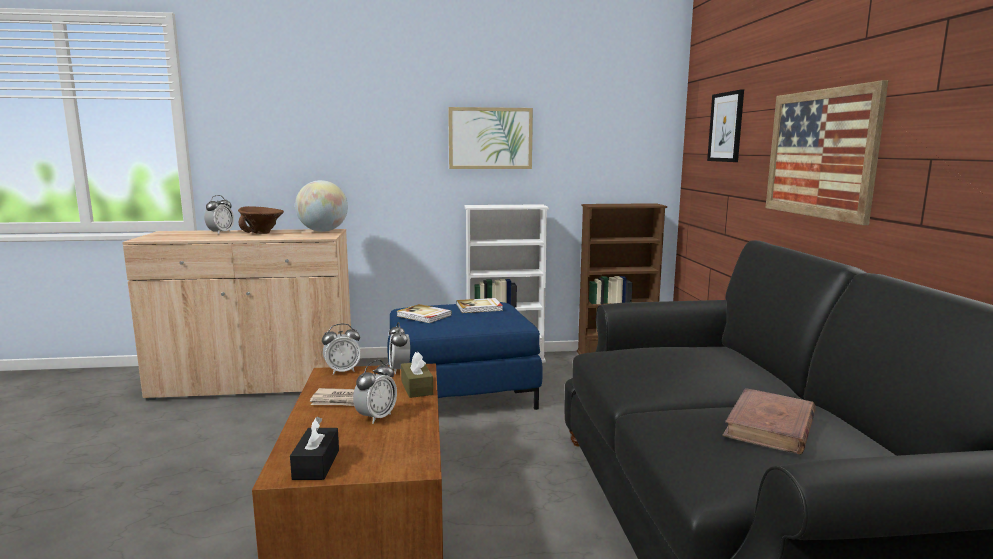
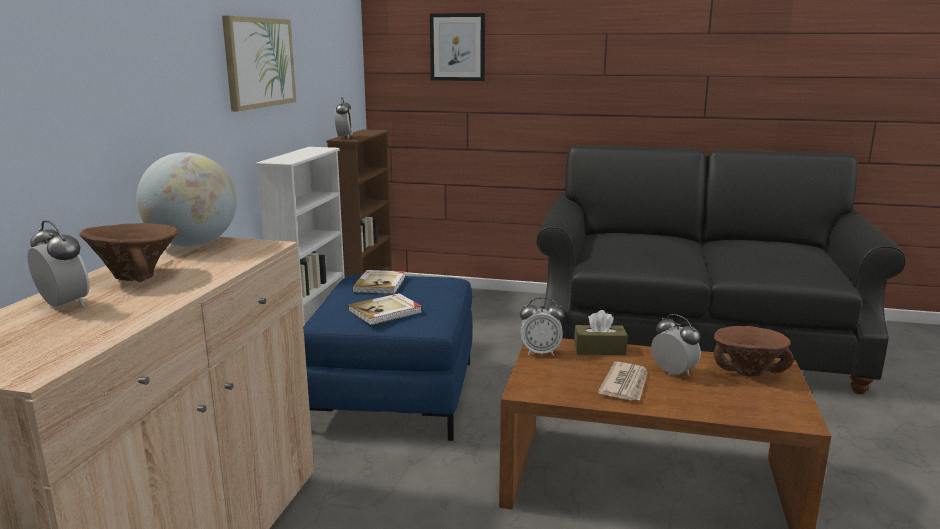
camera: 70 degrees left, 5 degrees up
black tissue box [290,417,339,480] -> none
alarm clock [322,324,361,375] -> alarm clock moved to [334,97,353,139]
brown book [722,388,816,455] -> none
picture [766,80,889,225] -> none
none -> brown bowl [714,326,794,376]

